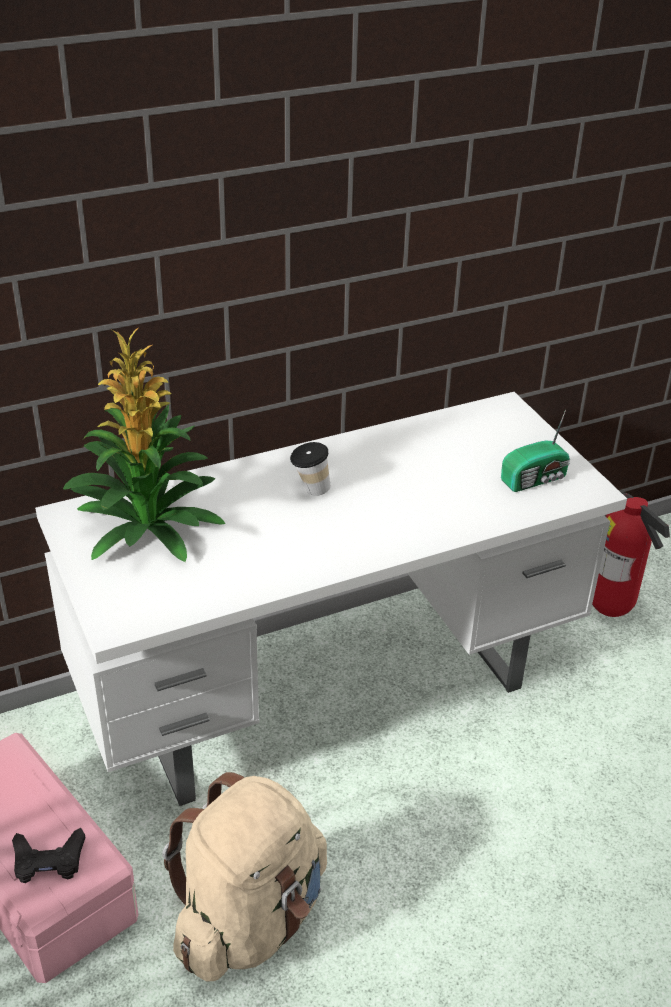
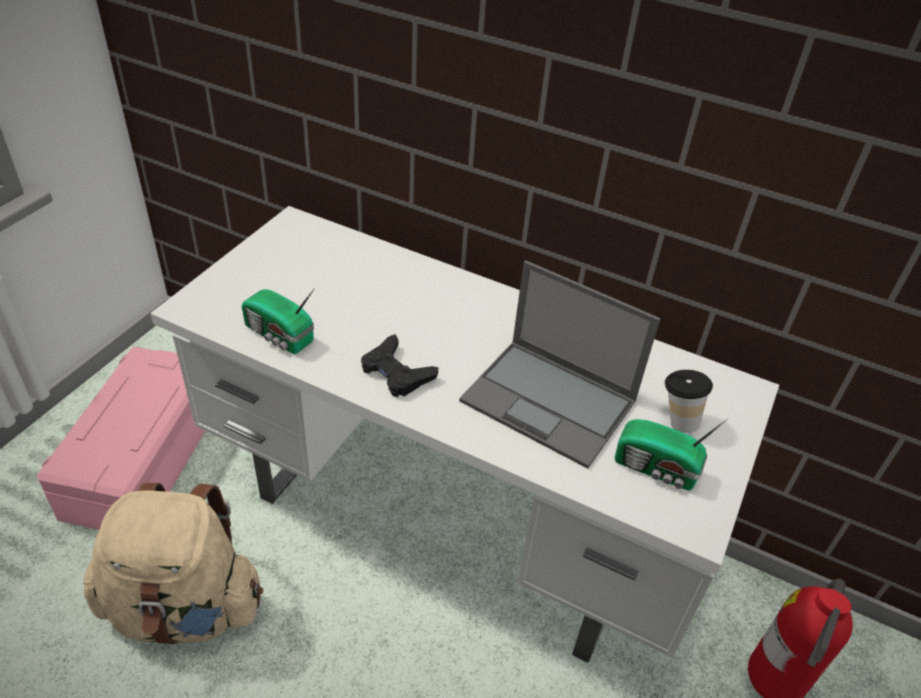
camera: 50 degrees right, 5 degrees up
black game controller [12,828,86,883] -> black game controller moved to [361,334,438,397]
potted plant [63,328,226,562] -> none
cup [290,442,331,496] -> cup moved to [665,370,713,433]
none -> radio [242,288,315,354]
none -> laptop [459,260,660,469]

